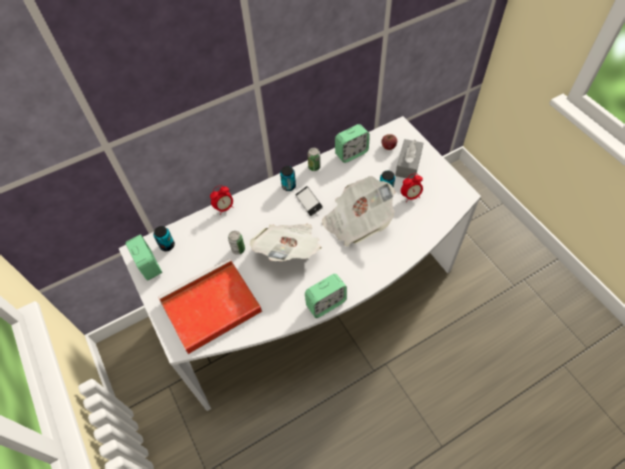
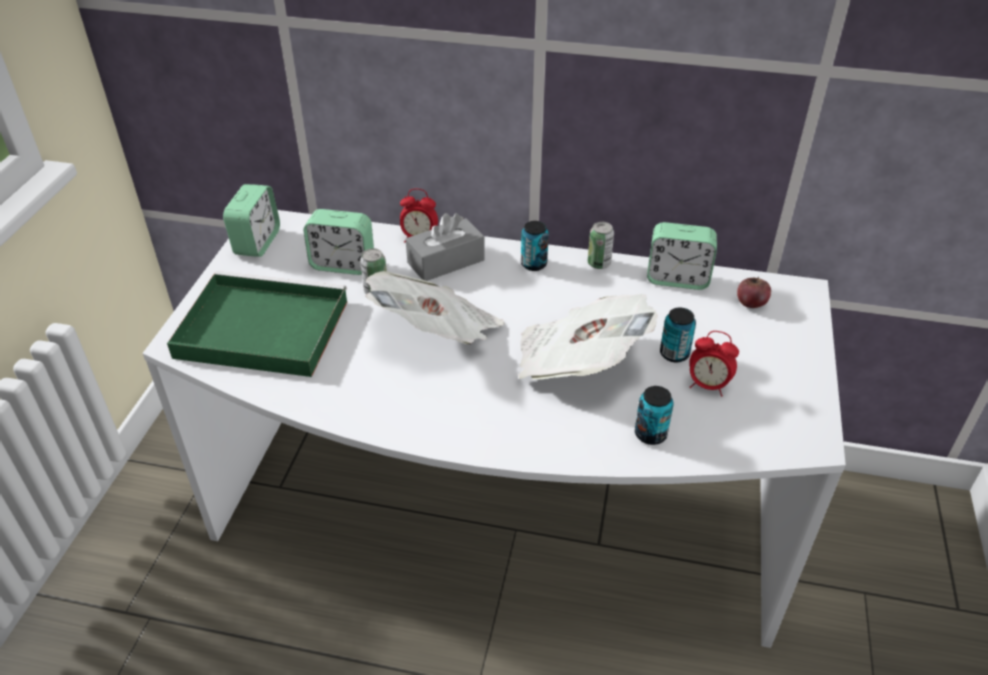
camera: 40 degrees right, 15 degrees down
can [154,226,175,251] -> can moved to [635,386,674,445]
red tray [158,258,262,354] -> green tray [167,271,348,377]
phone [296,186,323,216] -> none
alarm clock [305,274,347,318] -> alarm clock moved to [303,209,374,275]
grey tissue box [395,139,424,179] -> grey tissue box moved to [406,213,485,281]

